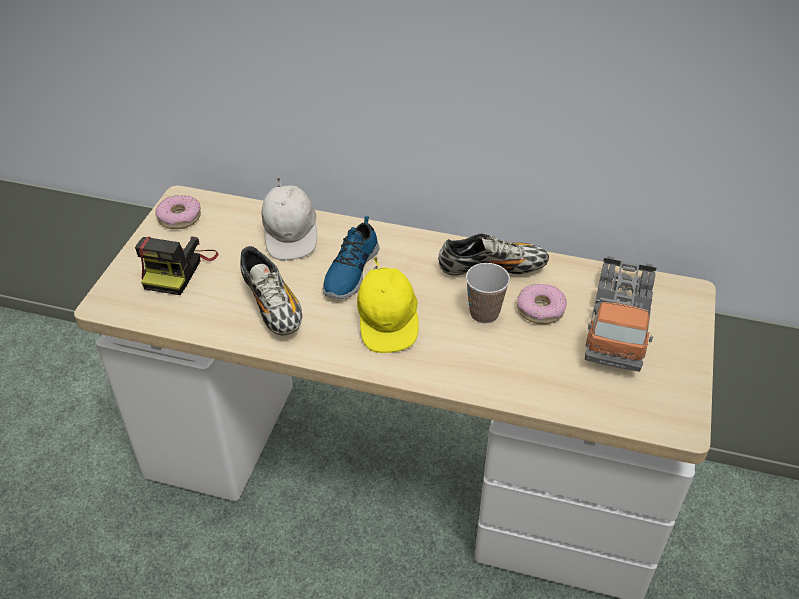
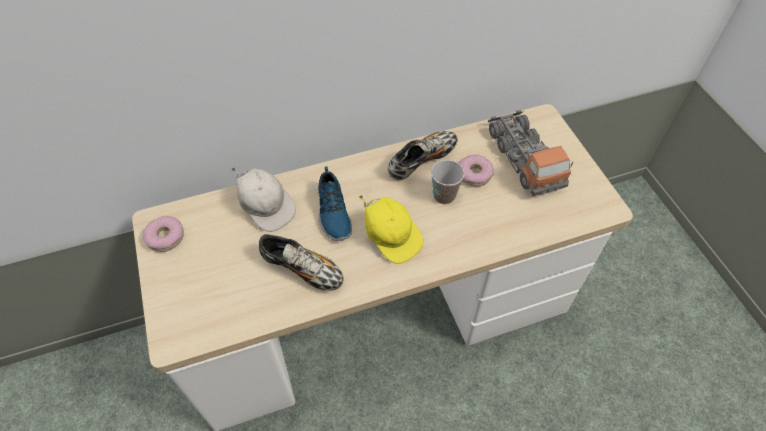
camera: 35 degrees left, 10 degrees up
camera [135,237,218,295] -> none

